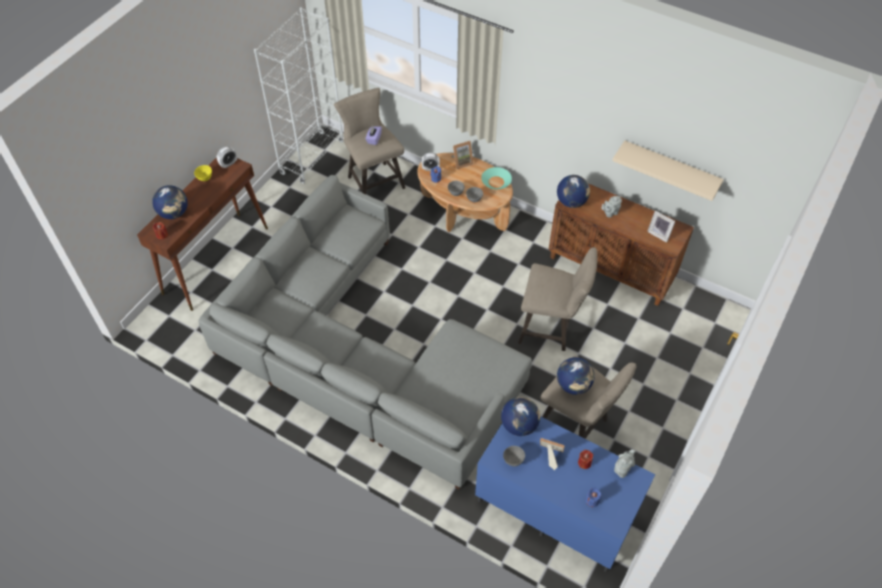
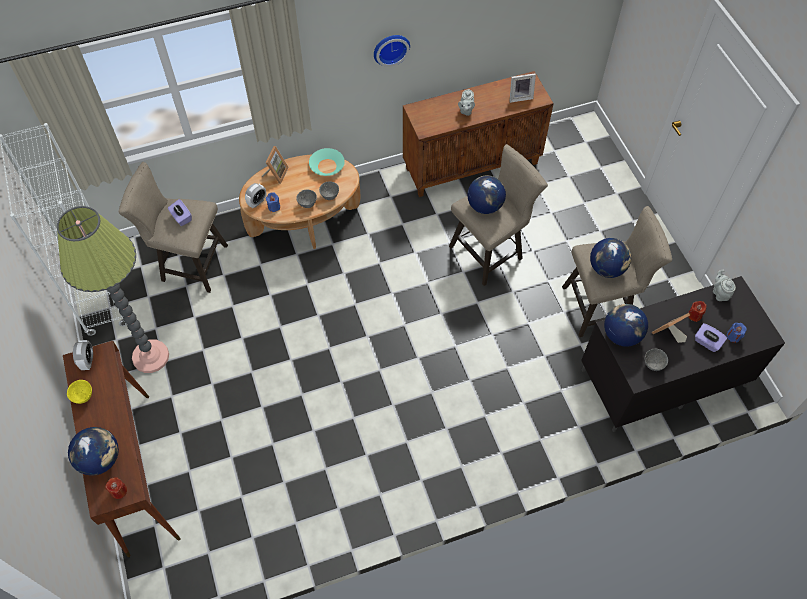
camera: 50 degrees left, 5 degrees up
grey sofa [198,175,532,490] -> none
blue tv stand [475,416,655,572] -> black tv stand [581,276,785,432]
globe [557,175,590,208] -> globe moved to [467,175,506,214]
beige shelf [612,141,724,201] -> none
none -> floor lamp [57,206,169,373]
none -> wall clock [374,35,410,67]
none -> purple tissue box [695,323,727,352]

